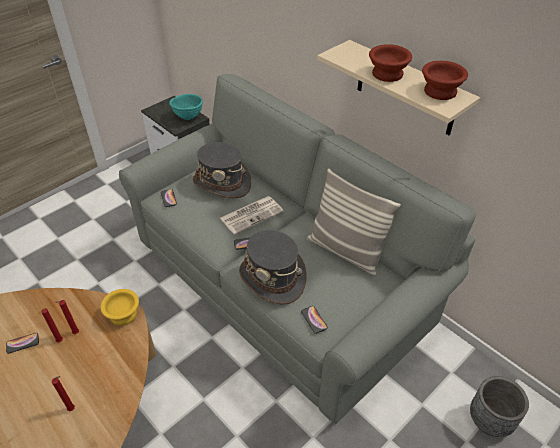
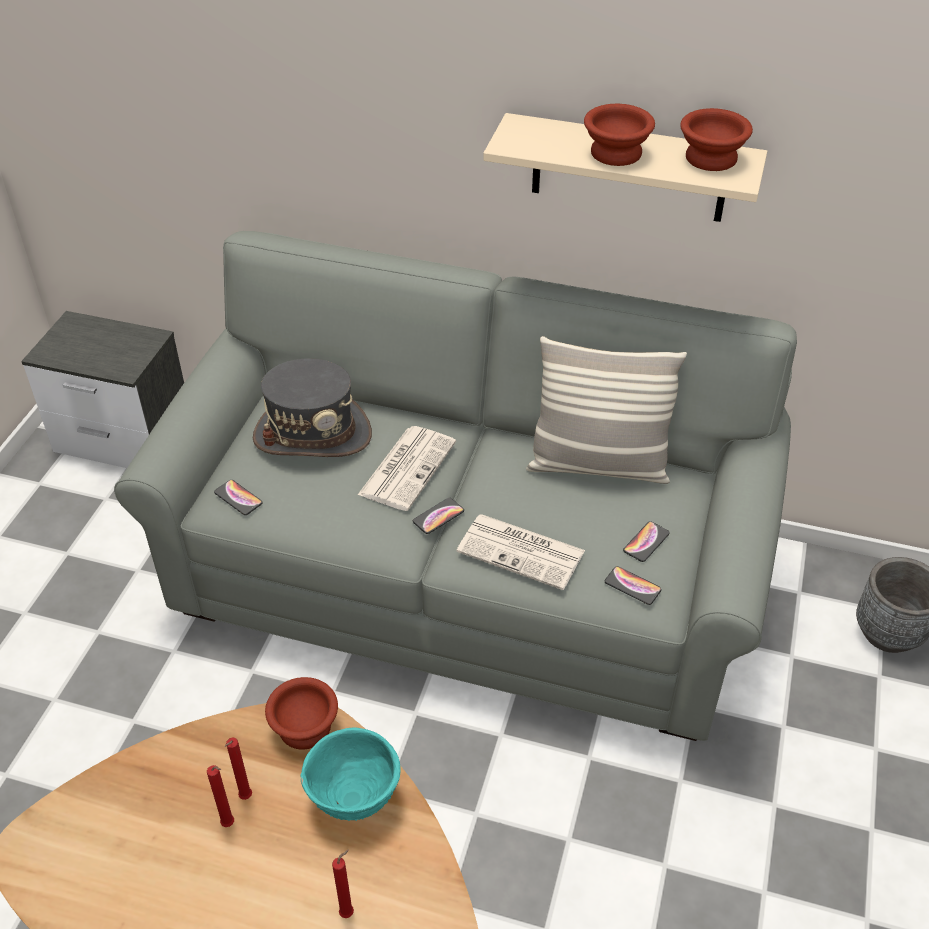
camera: 30 degrees left, 0 degrees up
phone [6,333,39,354] -> phone moved to [623,521,670,562]
yellow bowl [101,289,139,326] -> brown bowl [265,677,338,750]
turquoise bowl [169,94,203,120] -> turquoise bowl moved to [300,727,401,821]
grey hat [239,230,307,305] -> newspaper [457,514,585,590]

